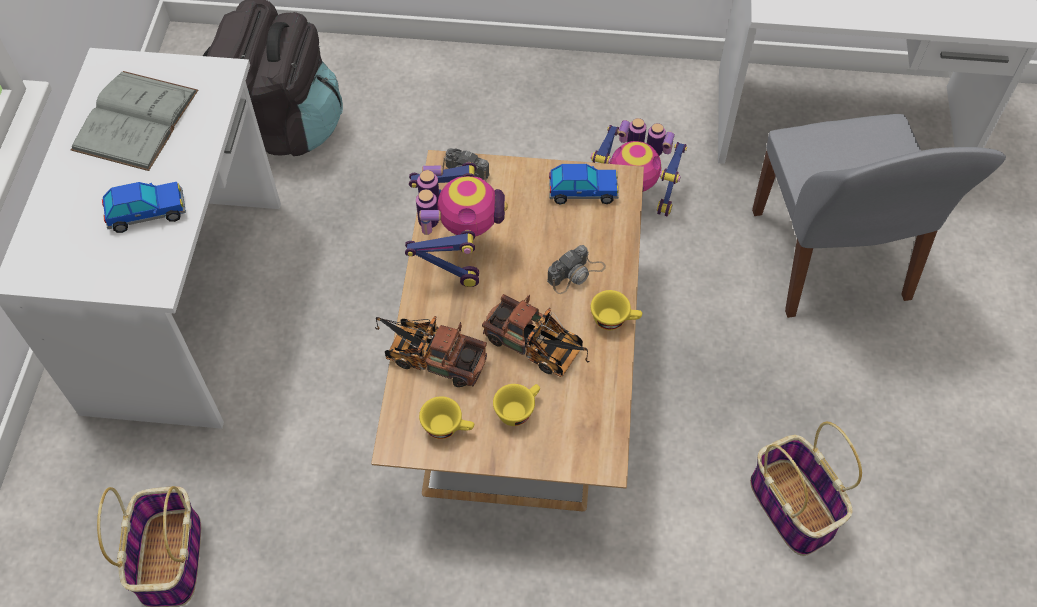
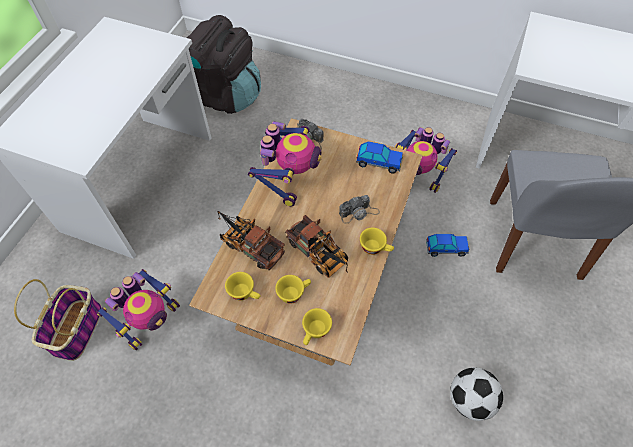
camera: 15 degrees right, 0 degrees up
grey book [71,71,198,171] -> none
toy car [102,182,186,233] -> toy car moved to [426,234,470,257]
basket [750,422,862,556] -> football [450,367,503,421]
none -> toy robot [97,269,180,351]
none -> yellow cup [302,308,332,345]

